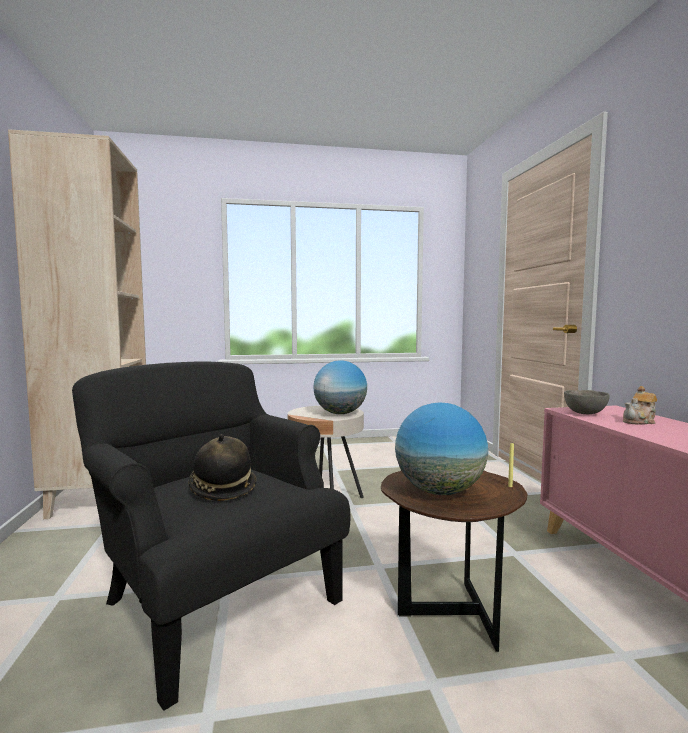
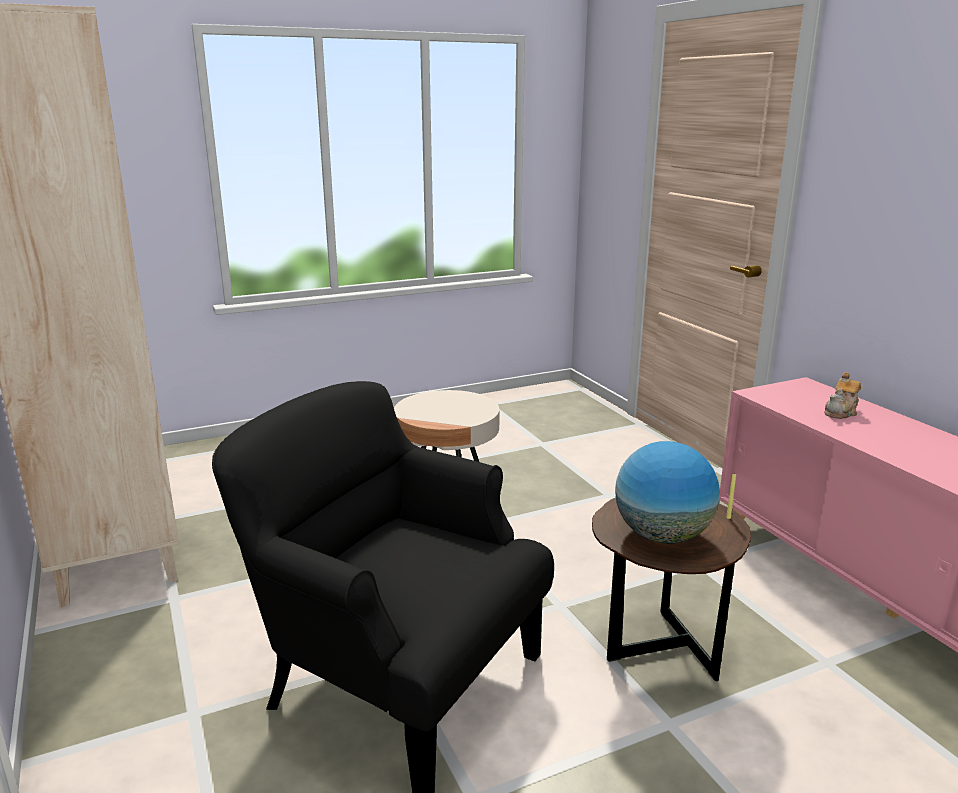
camera: 15 degrees left, 15 degrees up
hat [188,434,256,501] -> none
globe [314,360,367,414] -> none
grey bowl [564,390,610,414] -> none

